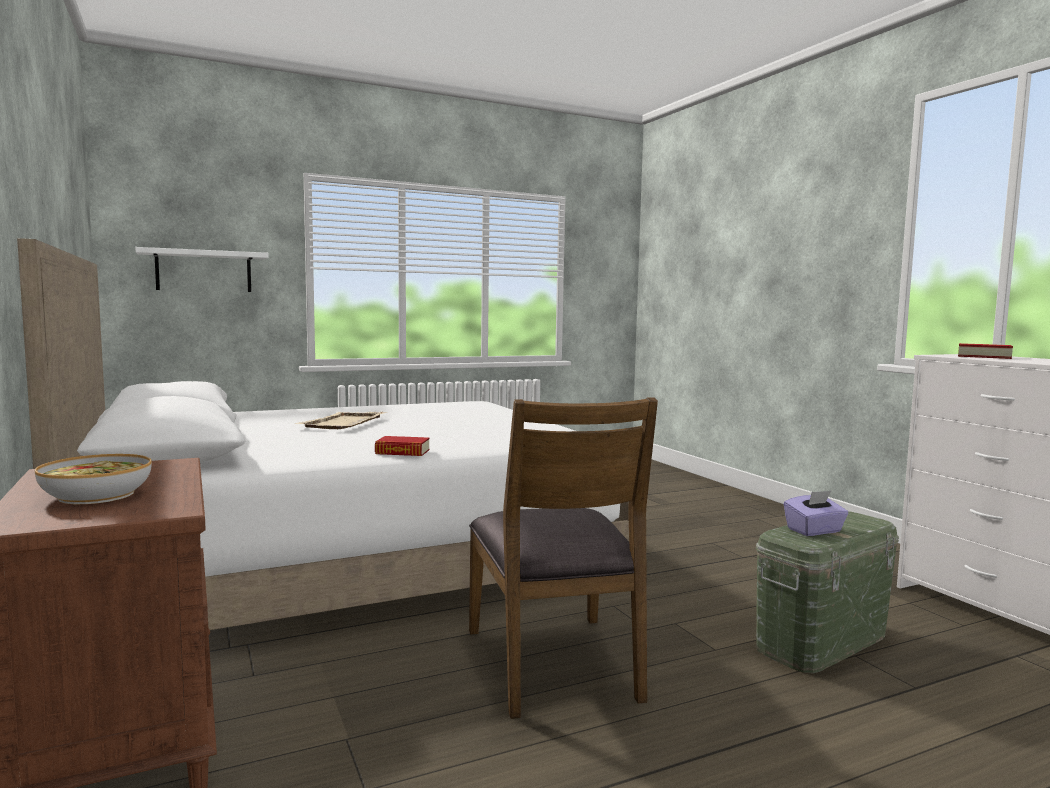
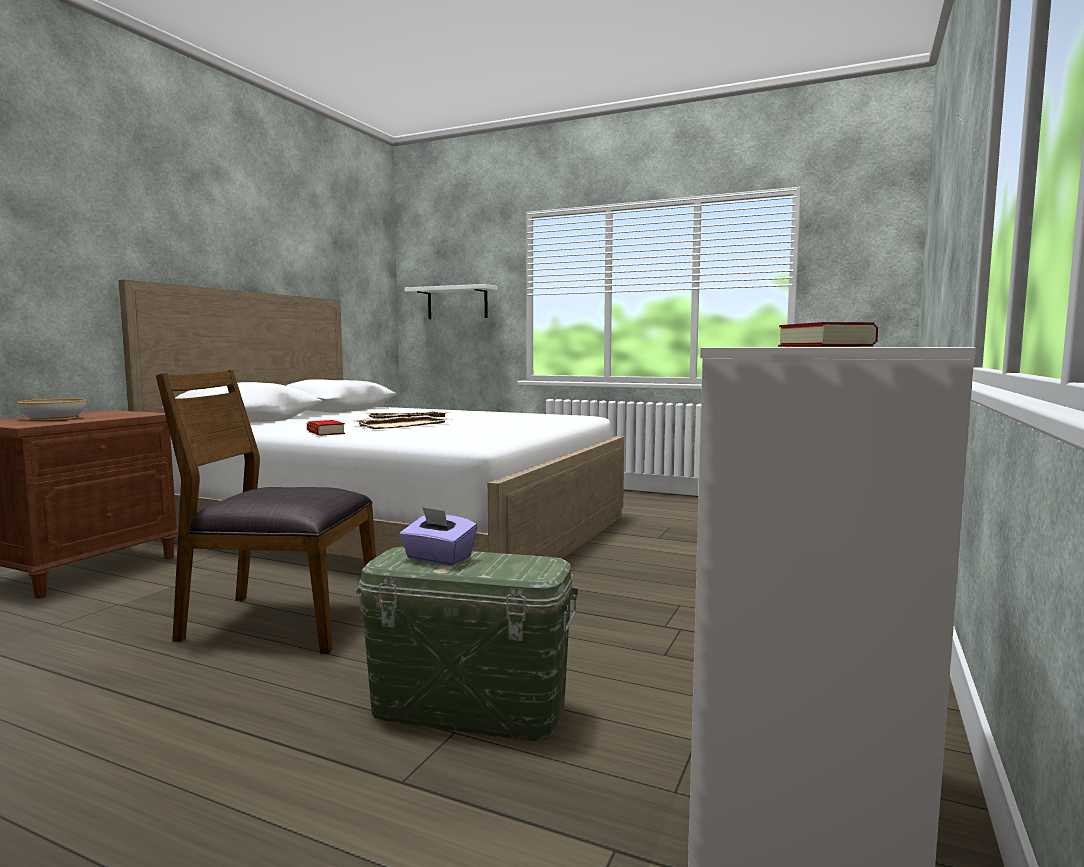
camera: 50 degrees right, 0 degrees up
brown chair [469,397,658,719] -> brown chair turned 60 degrees clockwise [156,369,376,654]
none -> beige tray [354,415,451,429]

